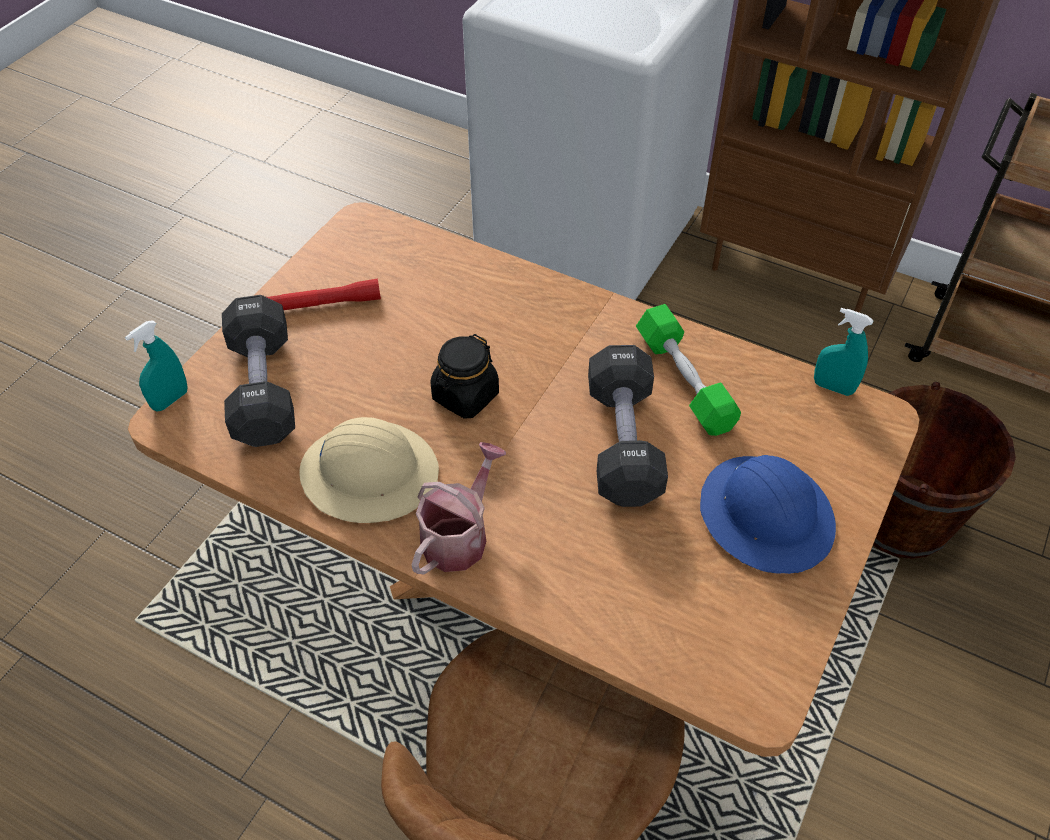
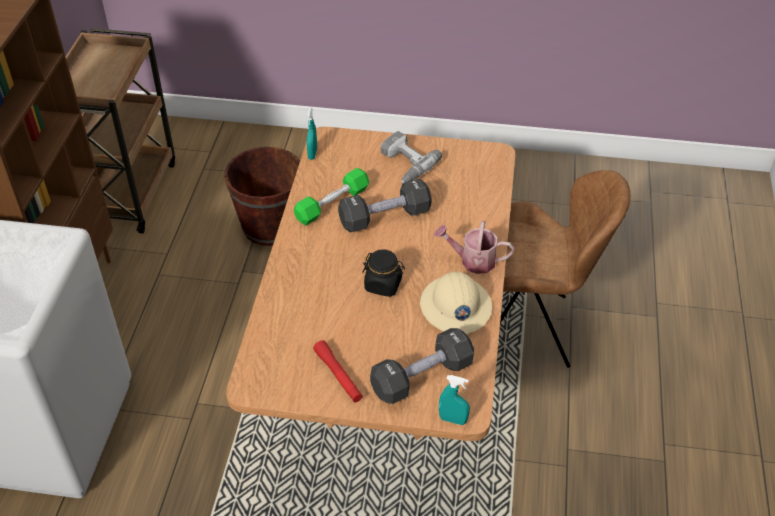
camera: 110 degrees left, 5 degrees down
blue hard hat [700,455,836,574] -> power drill [381,131,442,183]

